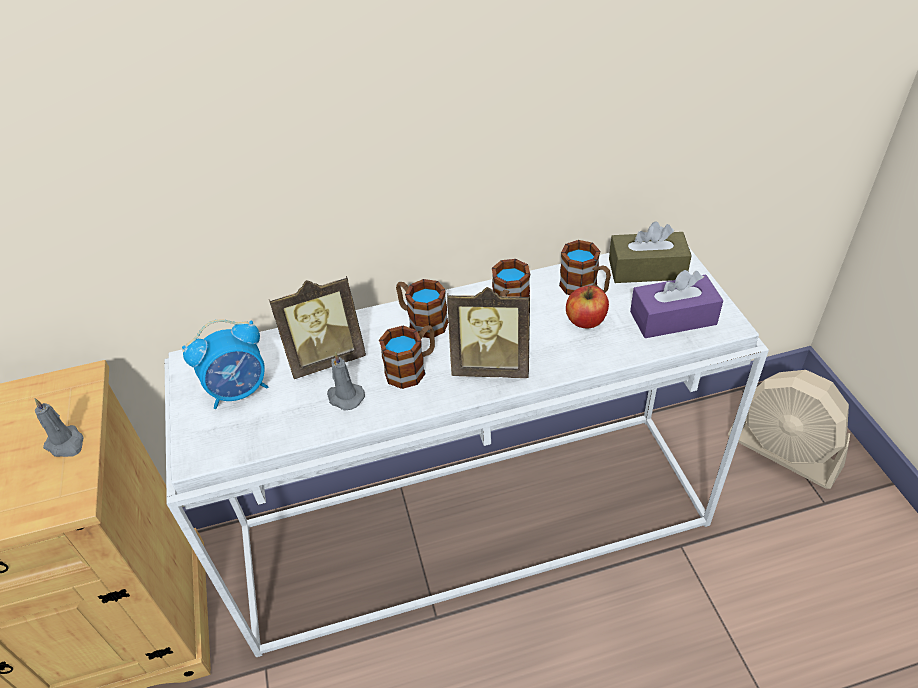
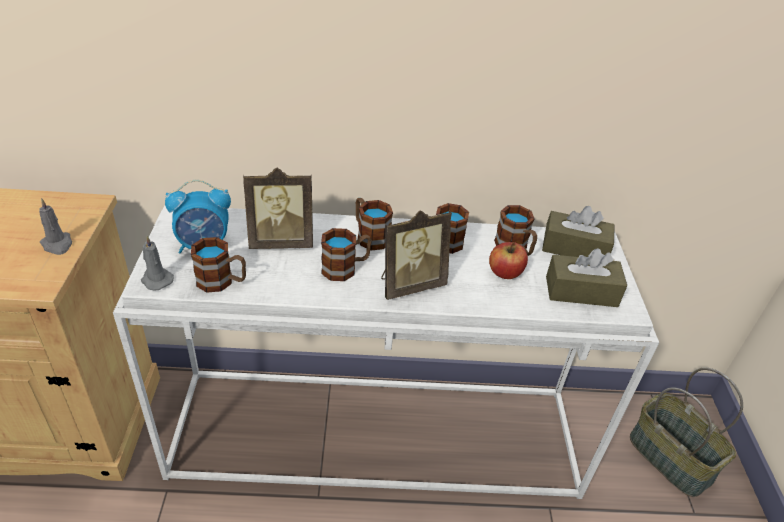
camera: 10 degrees right, 5 degrees down
grey candle [327,352,365,410] -> grey candle moved to [141,236,174,291]
picture frame [447,287,530,378] -> picture frame turned 45 degrees counterclockwise [381,210,452,300]
purple tissue box [630,270,723,338] -> brown tissue box [546,248,627,307]
beige fan [728,370,850,489] -> basket [630,368,743,497]
none -> mug [191,237,246,293]

